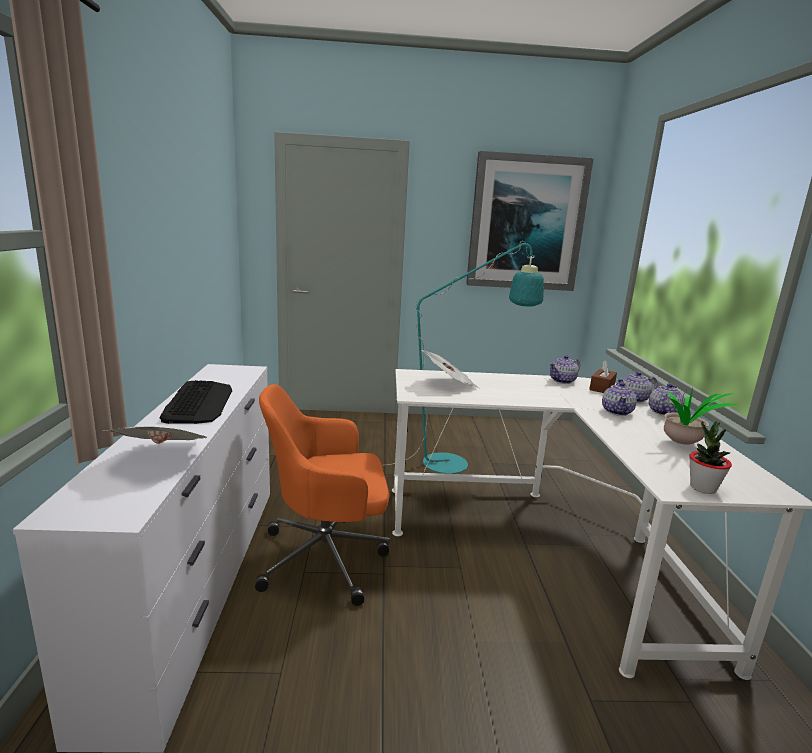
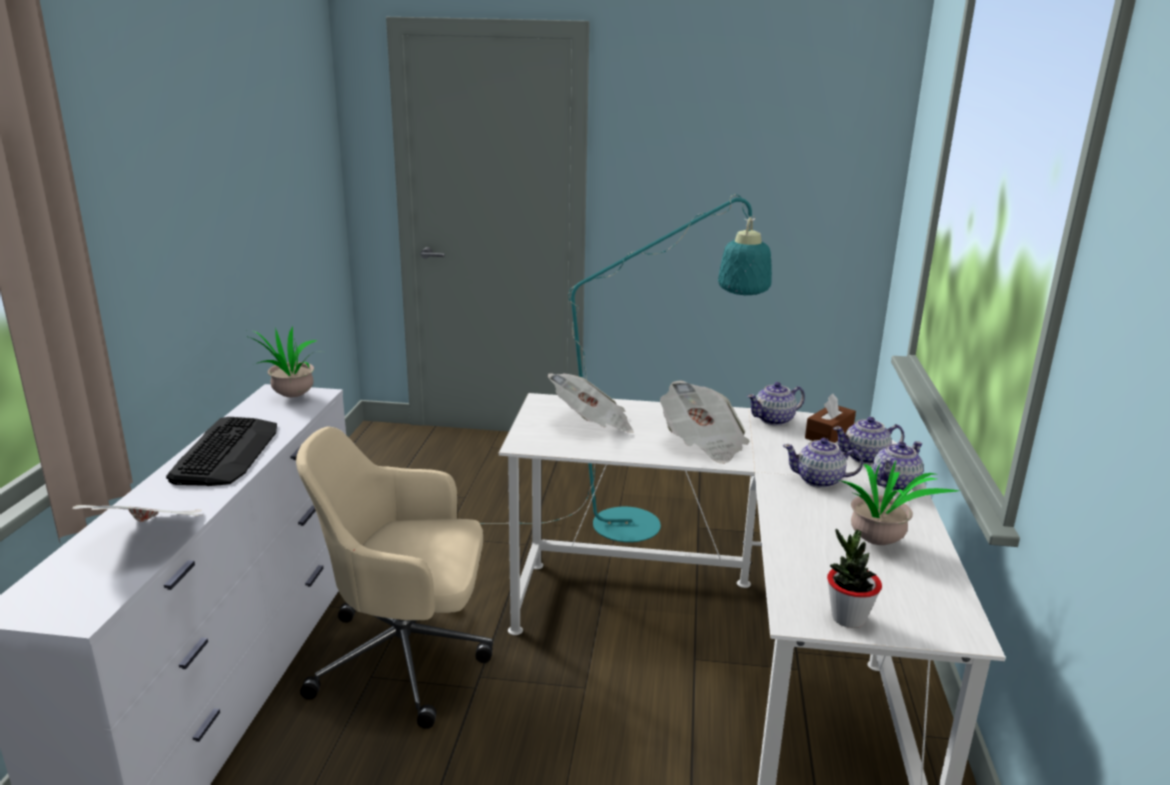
camera: 10 degrees right, 5 degrees up
orange office chair [255,384,390,606] -> beige office chair [296,427,493,729]
picture [466,151,594,291] -> none
teapot [602,382,637,416] -> teapot turned 75 degrees clockwise [783,438,863,488]
none -> potted plant [249,326,317,397]
none -> newspaper [660,381,750,464]

